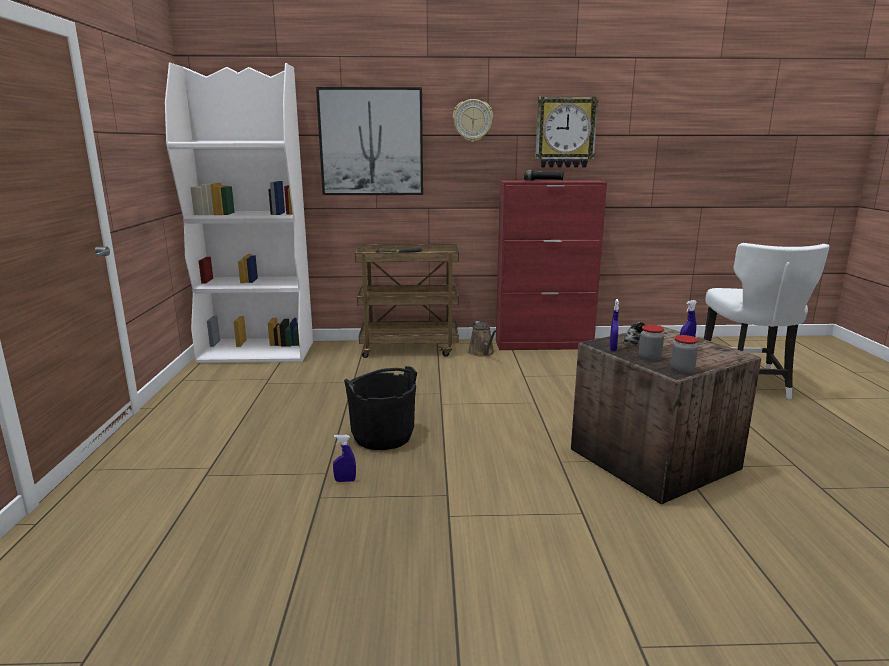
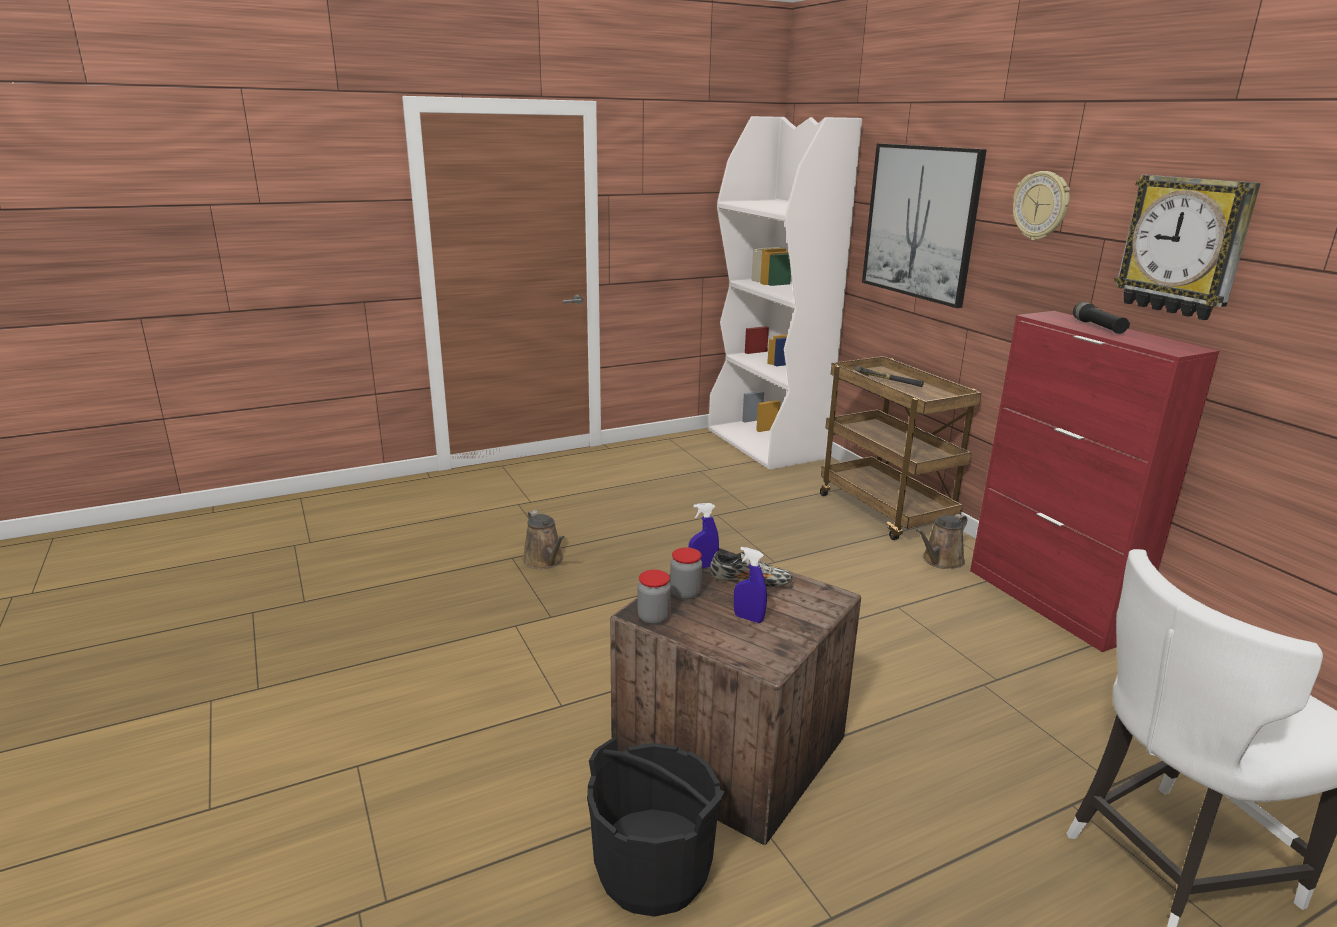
camera: 65 degrees right, 5 degrees up
blue spray bottle [333,435,356,482] -> brown watering can [523,510,565,569]
black bucket [344,366,417,450] -> black bucket moved to [587,737,724,917]

